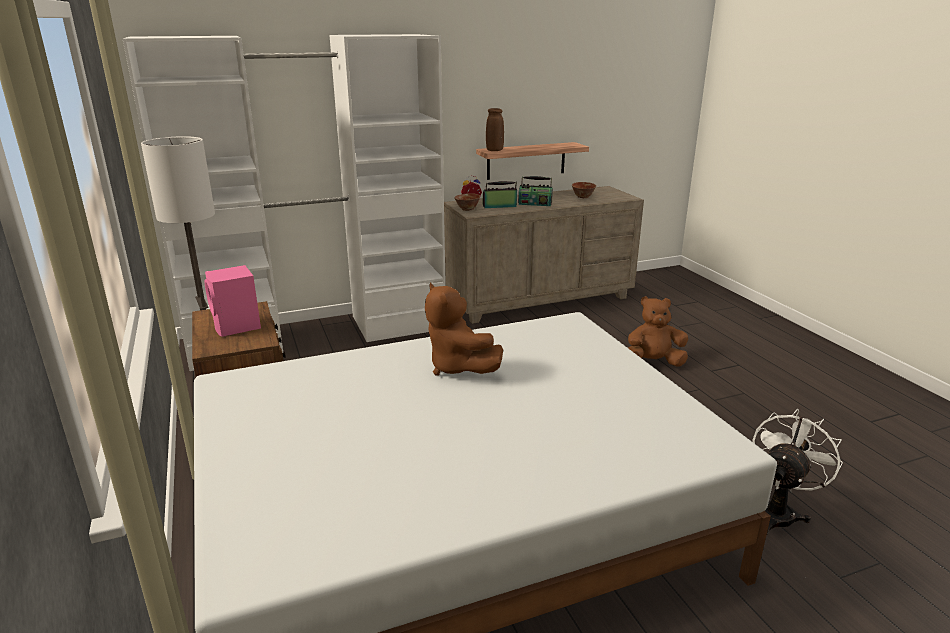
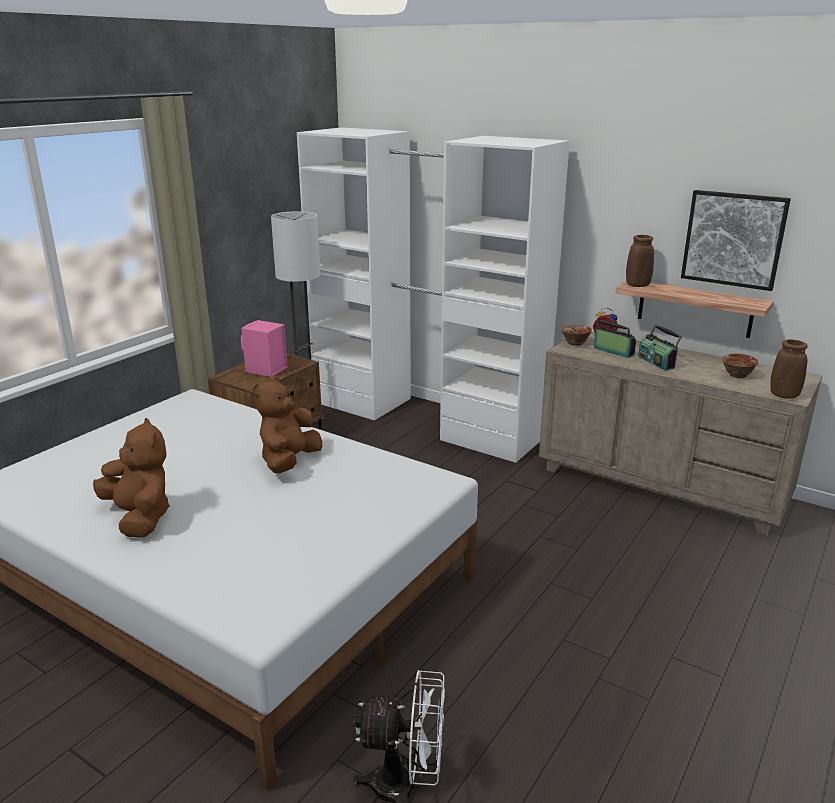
camera: 55 degrees right, 0 degrees up
brown plush toy [628,296,688,367] -> brown plush toy moved to [93,418,170,537]
none -> picture [681,190,791,291]
none -> brown vase [770,340,808,399]

